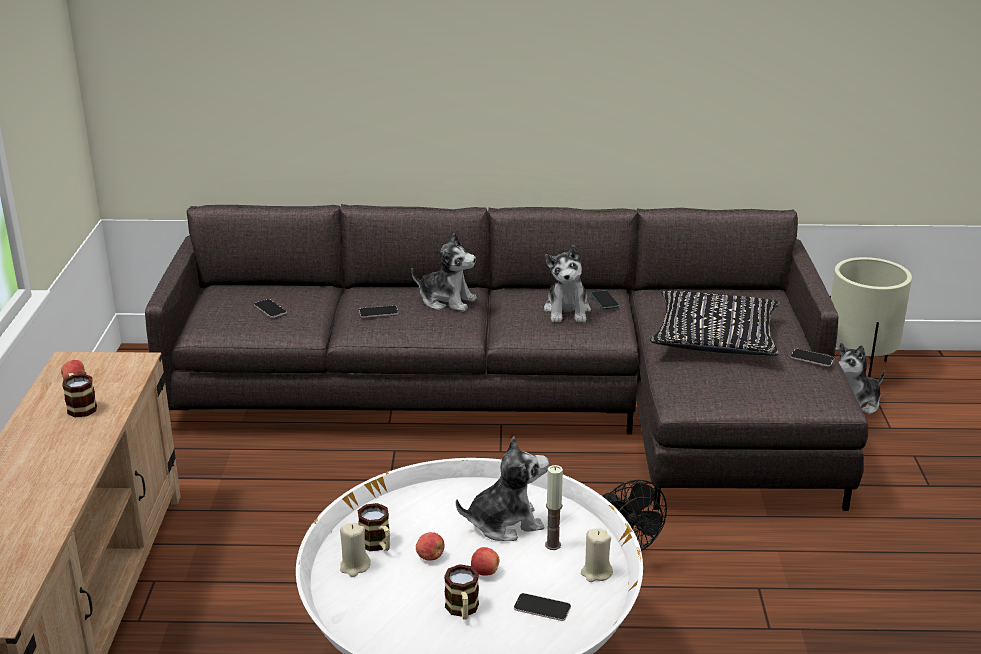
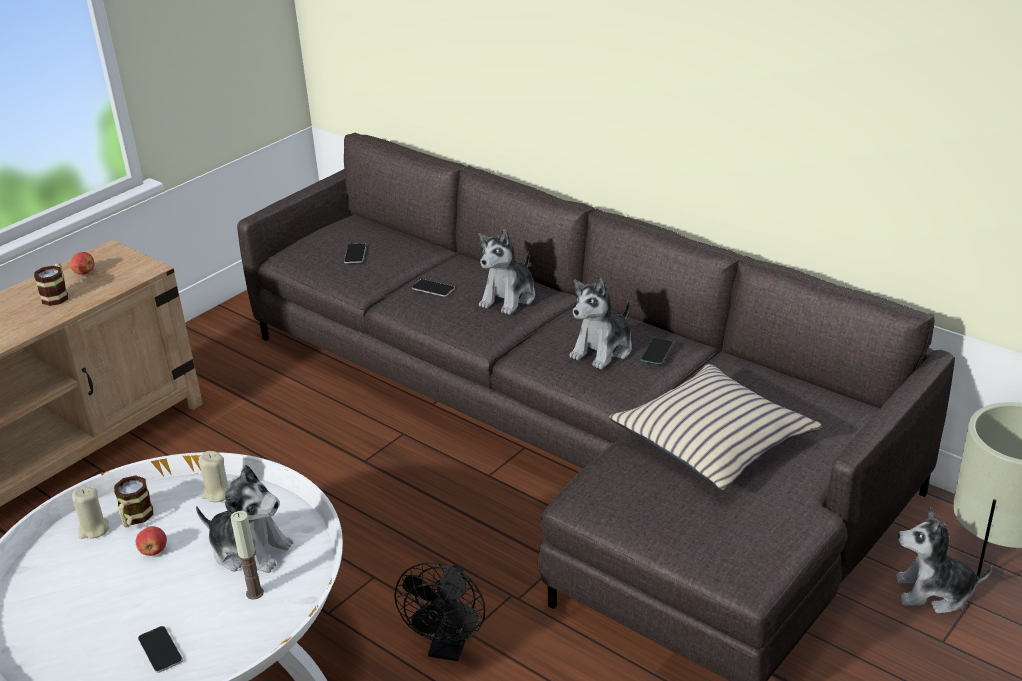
camera: 40 degrees right, 5 degrees up
plush toy [411,233,477,312] -> plush toy turned 60 degrees clockwise [478,230,535,315]
mug [444,564,479,620] -> none
apple [471,547,499,576] -> none
beige candle [581,529,613,582] -> beige candle moved to [198,451,229,502]
black pillow [650,291,779,356] -> beige pillow [609,364,823,491]
phone [791,349,834,366] -> none

